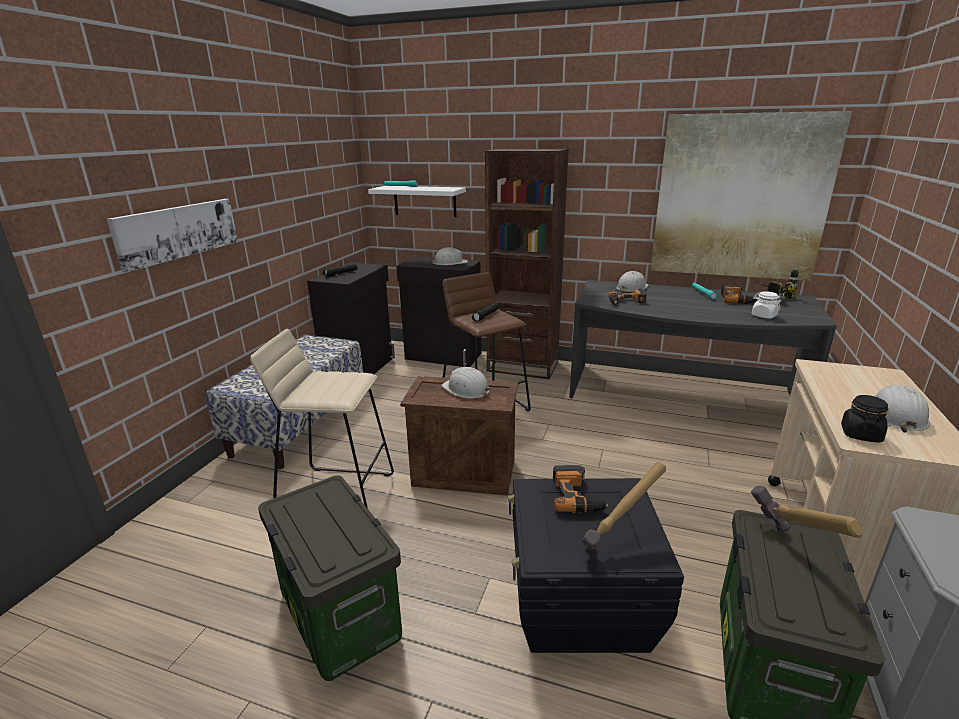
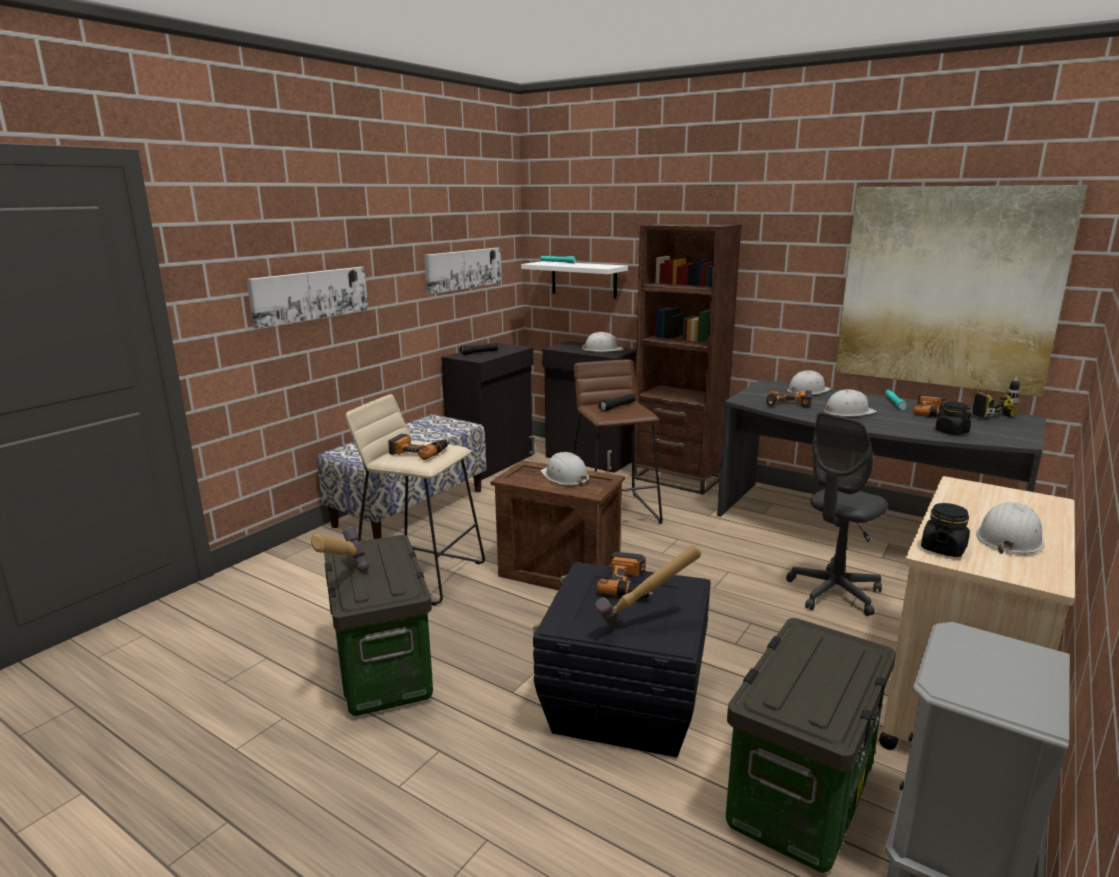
camera: 15 degrees right, 5 degrees down
hammer [751,485,863,538] -> hammer moved to [311,527,369,572]
white jar [752,291,781,319] -> black jar [935,402,971,435]
none -> power drill [388,434,448,460]
none -> picture [424,248,501,294]
none -> grey office chair [786,412,887,616]
none -> white hard hat [824,389,877,416]

